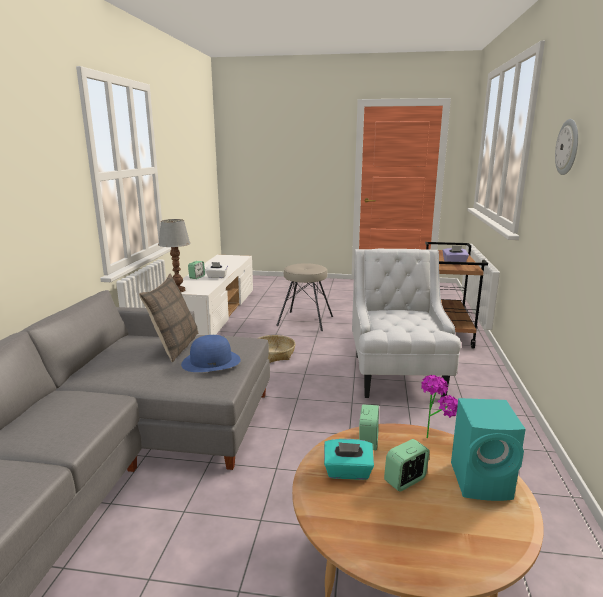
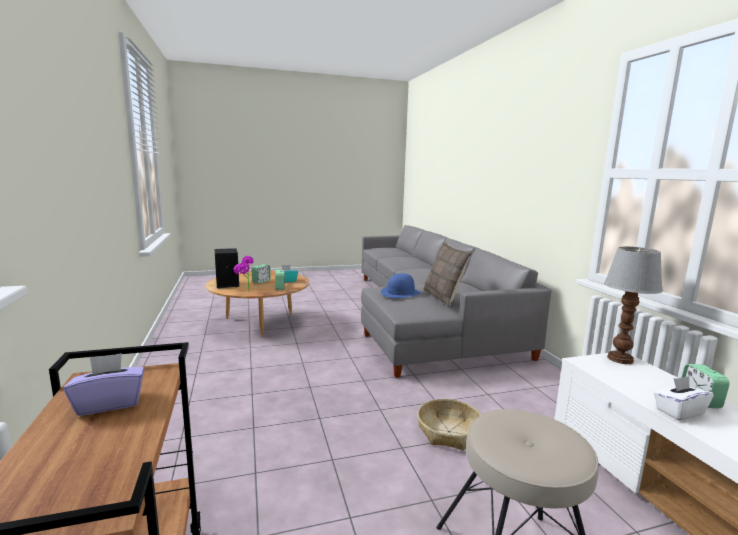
camera: 155 degrees right, 5 degrees down
white armchair [352,249,461,398] -> none
turquoise speaker [451,398,526,501] -> black speaker [215,248,239,288]
wall clock [555,119,578,175] -> none

